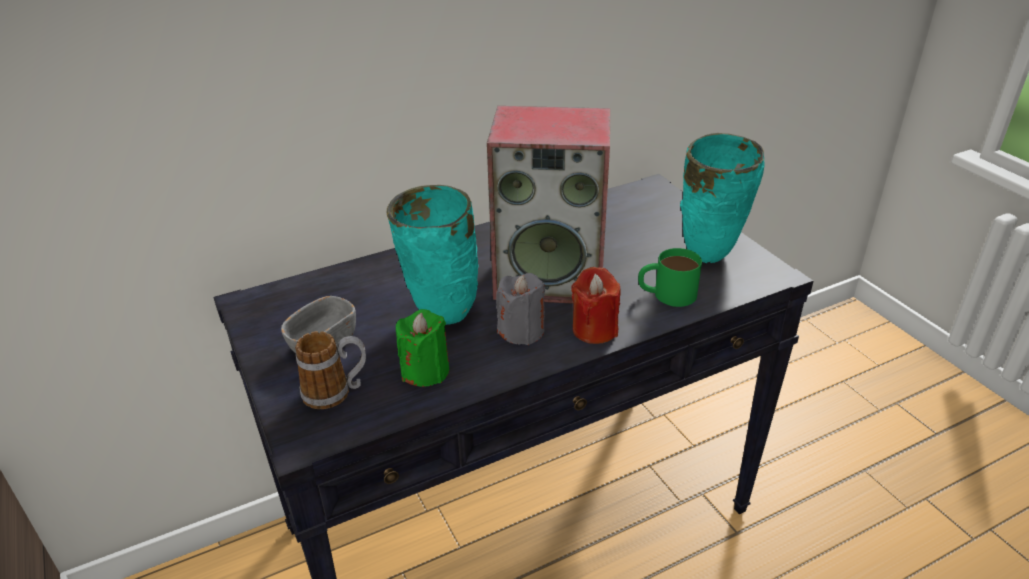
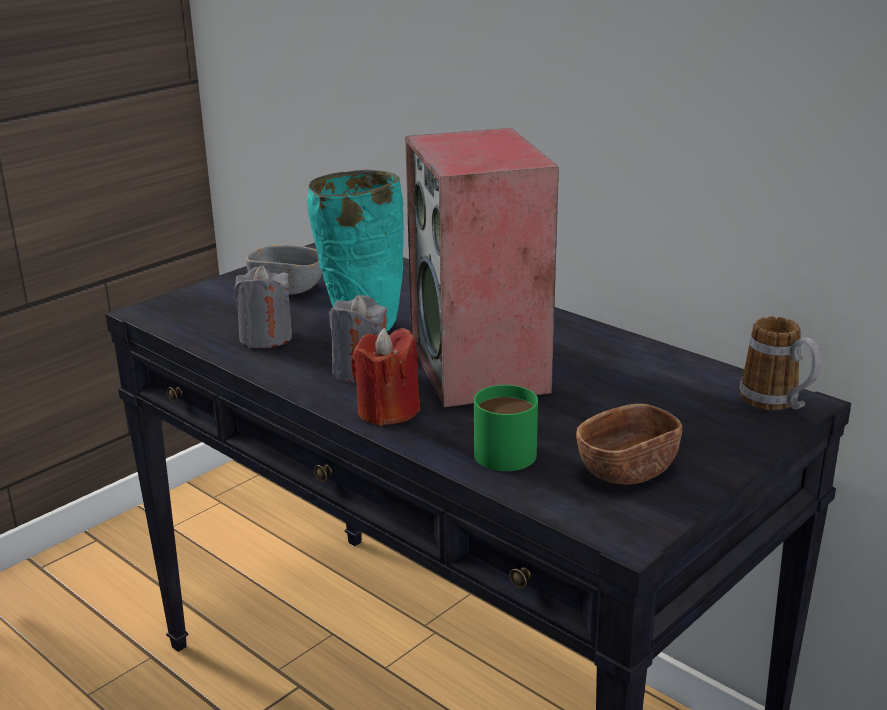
camera: 70 degrees right, 10 degrees down
mug [296,331,366,409] -> mug moved to [740,316,821,410]
green candle [396,309,449,387] -> grey candle [234,265,292,348]
turquoise vase [680,133,765,263] -> brown bowl [576,403,682,484]

